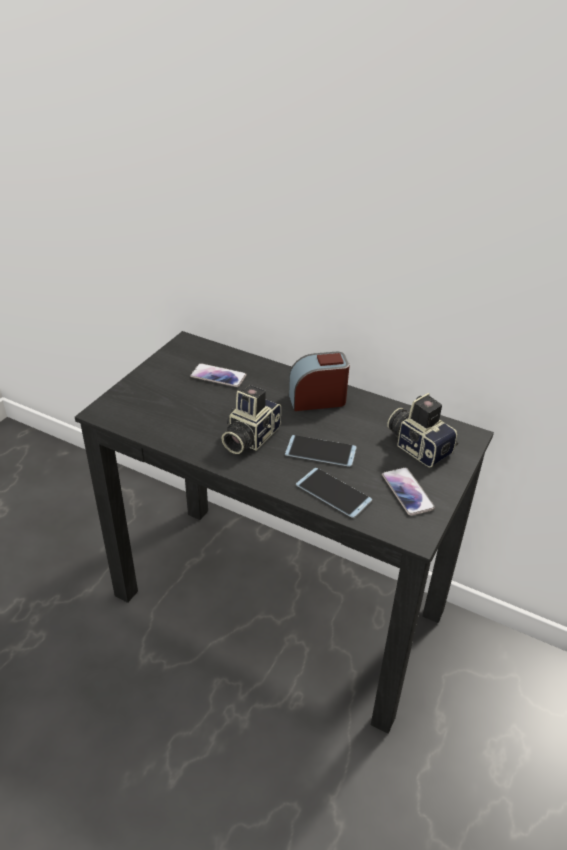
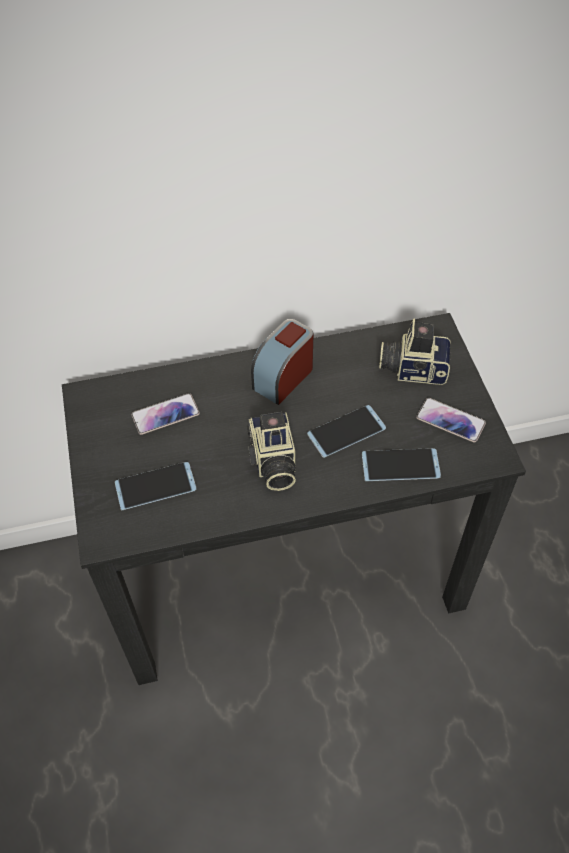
camera: 40 degrees left, 15 degrees up
none -> phone [115,462,196,511]

